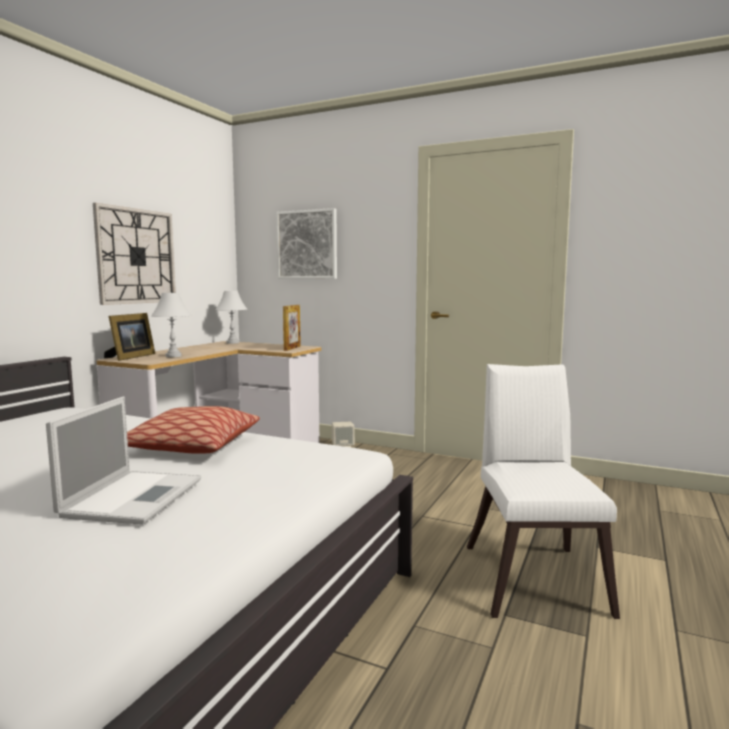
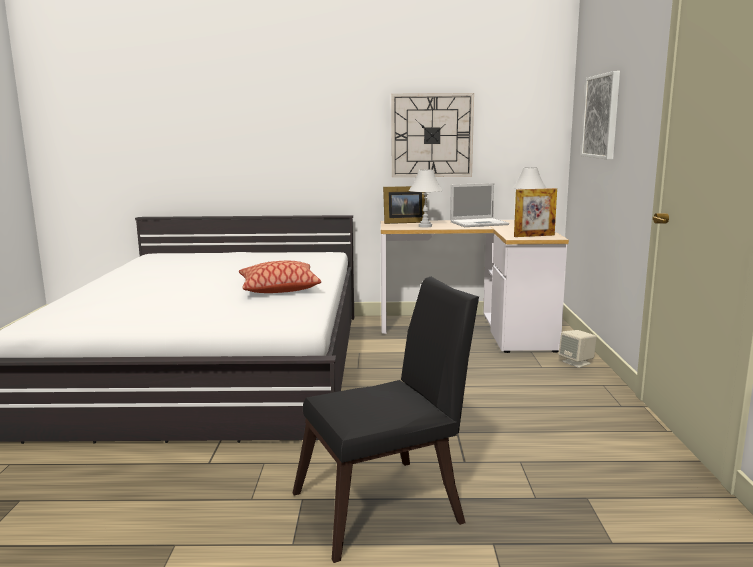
camera: 65 degrees right, 5 degrees up
laptop [46,397,201,525] -> laptop moved to [450,183,509,227]
white chair [467,364,620,619] -> black chair [293,277,479,563]

